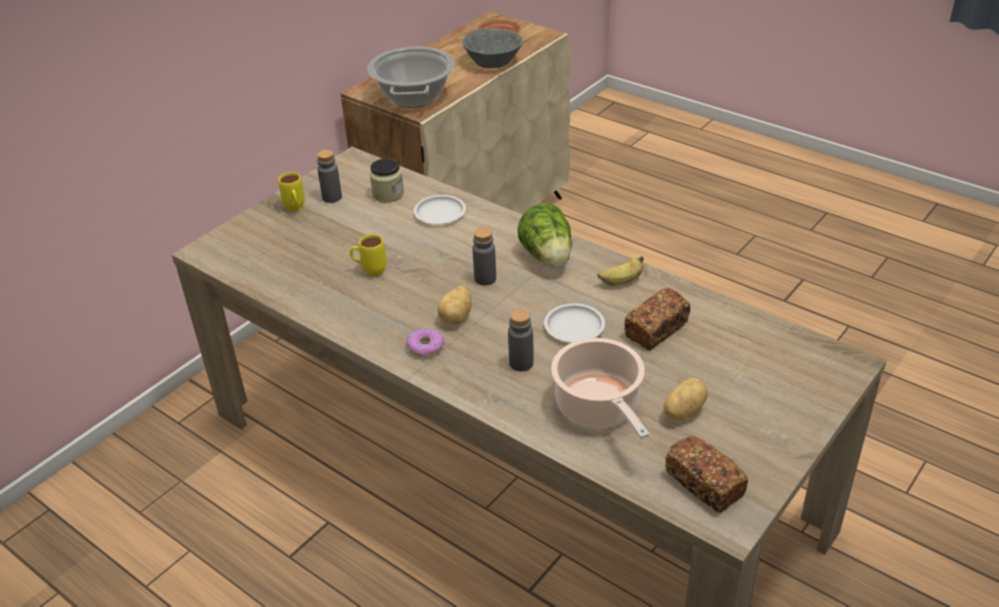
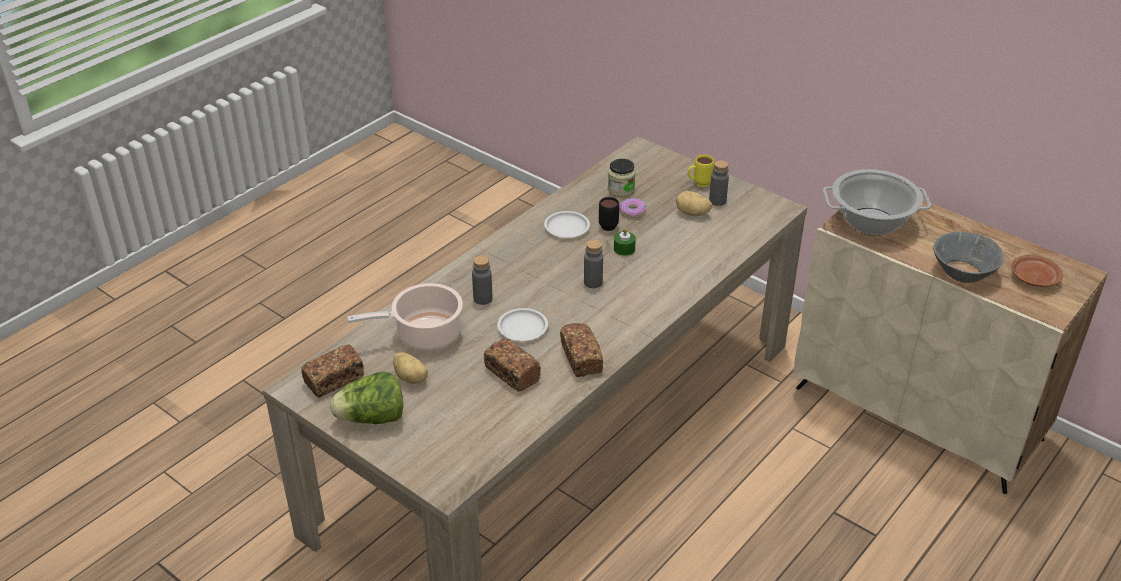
camera: 90 degrees right, 0 degrees up
yellow mug [350,234,386,276] -> black mug [599,197,619,231]
jar [370,159,404,202] -> jar moved to [608,159,636,196]
donut [406,328,445,357] -> donut moved to [619,198,646,218]
white plate [414,195,466,224] -> white plate moved to [544,211,590,238]
potato [438,286,472,325] -> potato moved to [676,191,712,216]
lettuce [518,203,572,267] -> lettuce moved to [330,372,403,424]
banana [597,256,644,286] -> bread [560,323,603,377]
none -> green candle [614,228,636,256]

